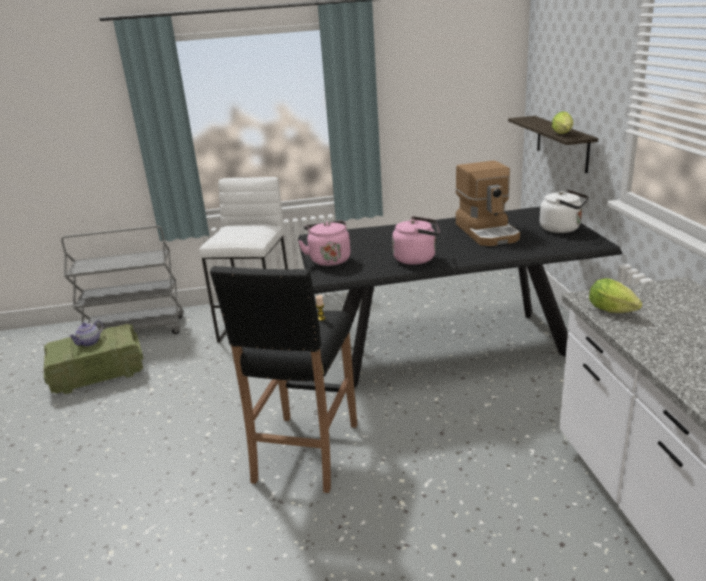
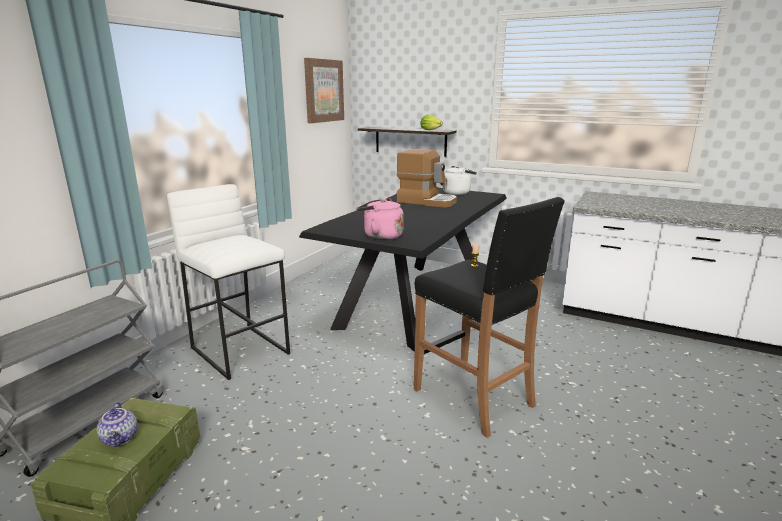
camera: 55 degrees left, 5 degrees down
pink kettle [392,216,440,265] -> none
lettuce [589,278,642,313] -> none
none -> picture [304,58,344,123]

